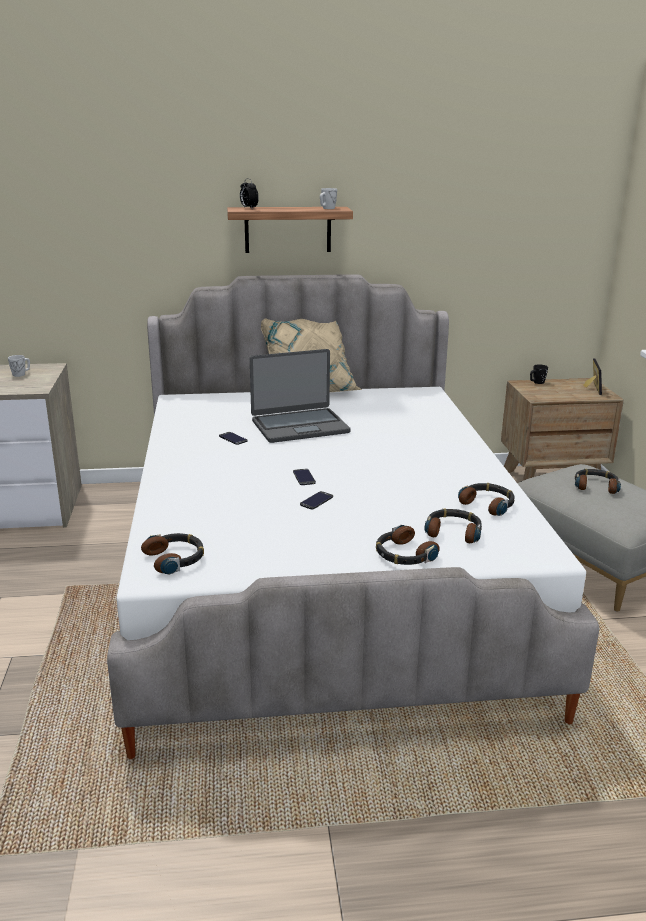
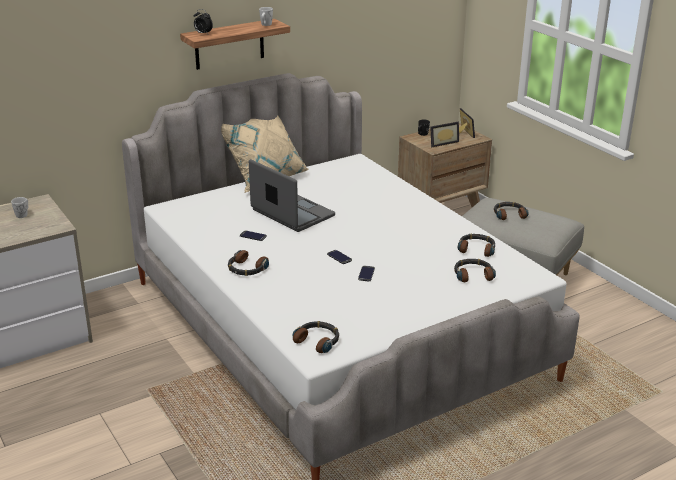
camera: 25 degrees left, 5 degrees up
laptop [250,349,351,443] -> laptop turned 90 degrees counterclockwise [249,159,335,232]
headphones [376,525,440,565] -> headphones moved to [228,250,269,276]
none -> picture frame [430,122,459,147]

